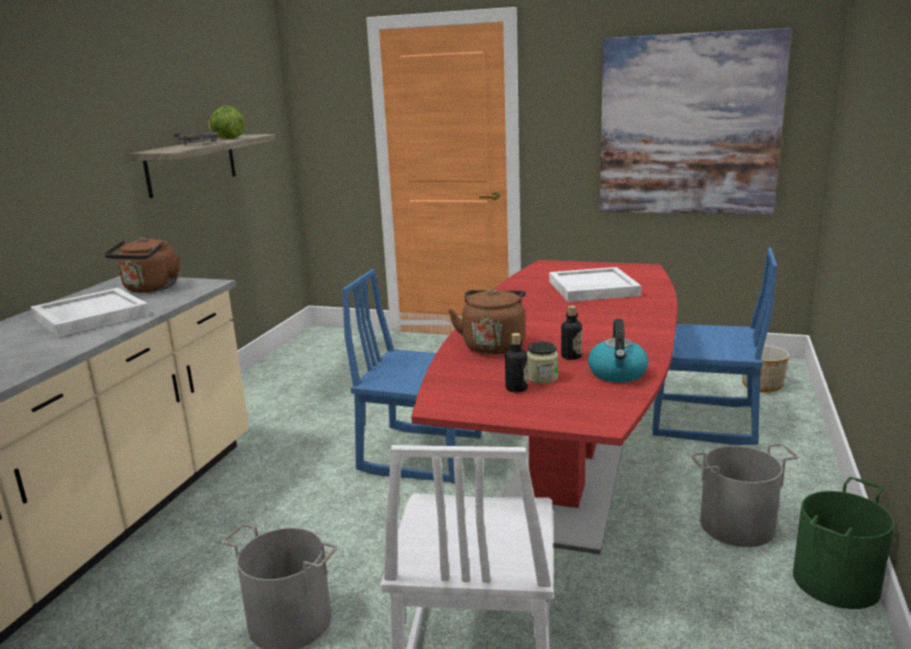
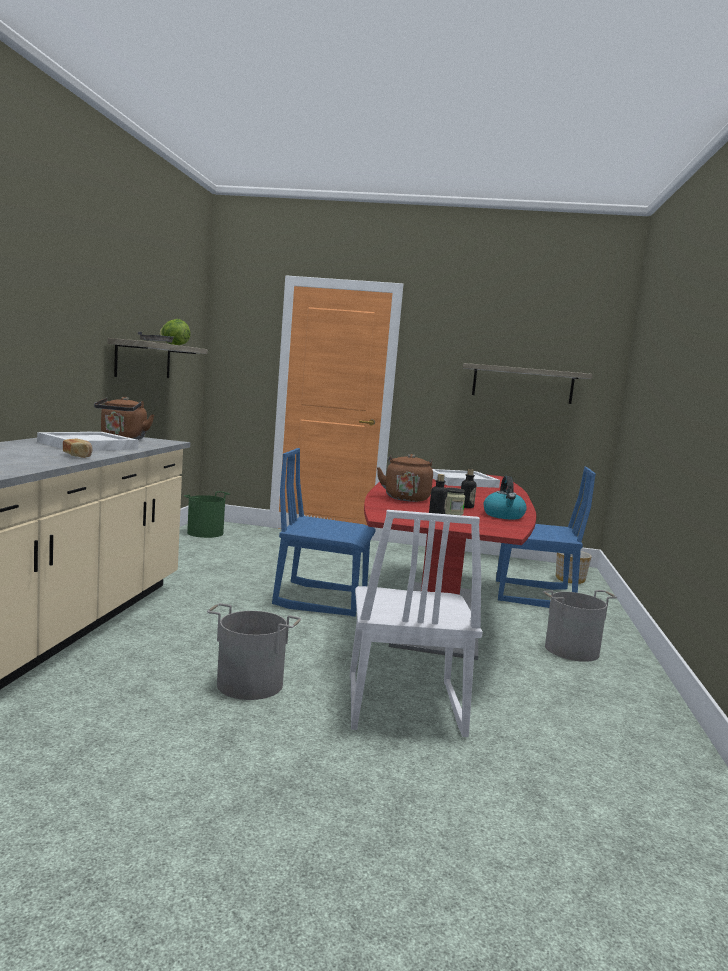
camera: 10 degrees left, 10 degrees down
picture [600,28,792,215] -> shelf [463,363,593,404]
green bucket [793,477,894,609] -> green bucket moved to [184,491,230,538]
none -> bread [63,438,92,458]

